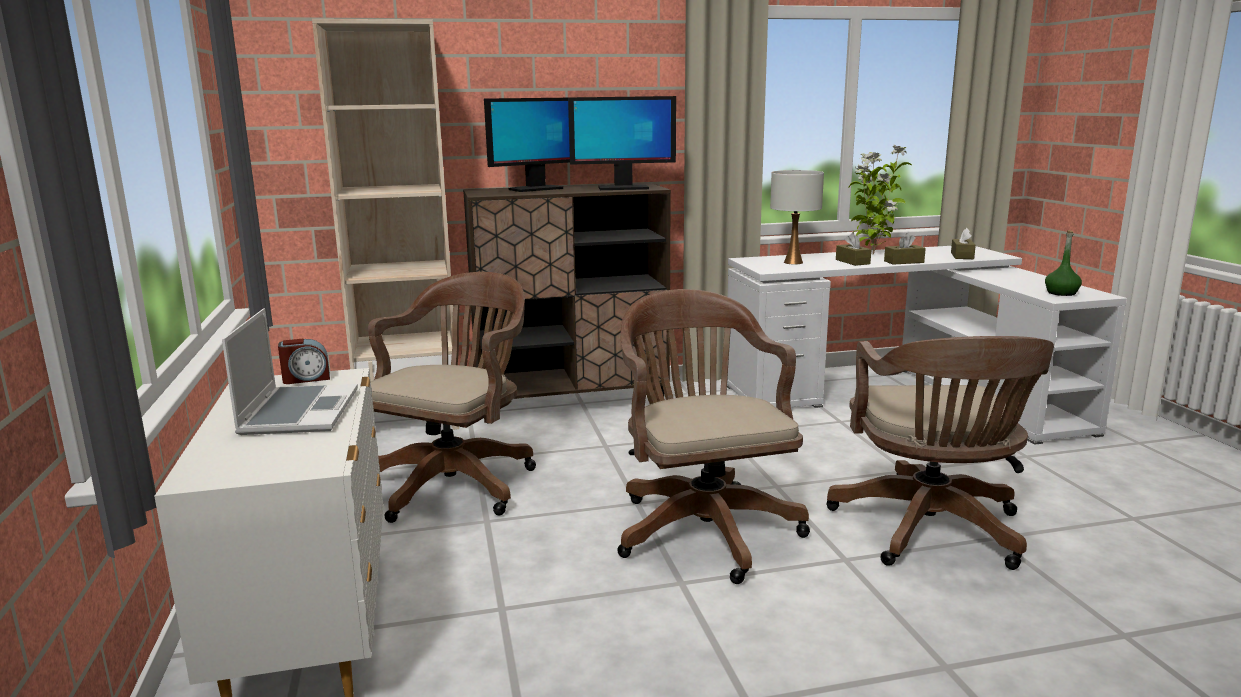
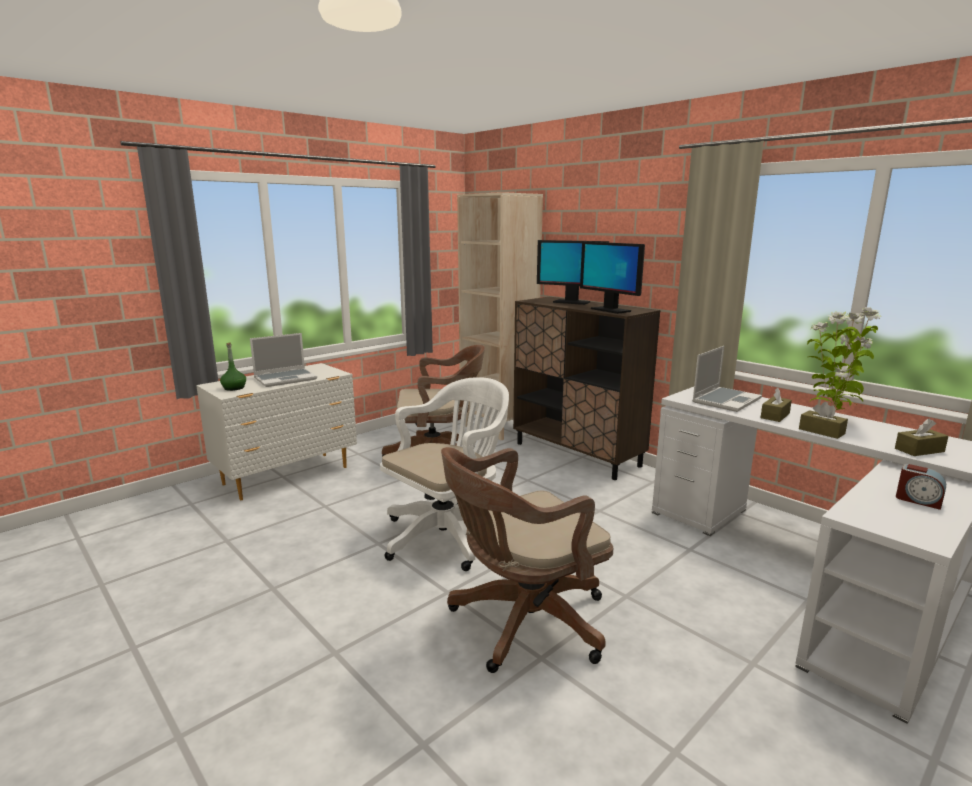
camera: 60 degrees right, 0 degrees up
alarm clock [278,339,330,384] -> alarm clock moved to [896,464,946,510]
brown office chair [617,289,810,584] -> white office chair [380,377,509,571]
white table lamp [770,170,824,264] -> laptop [692,346,762,412]
green bottle [1045,230,1082,296] -> green bottle moved to [220,342,246,391]

